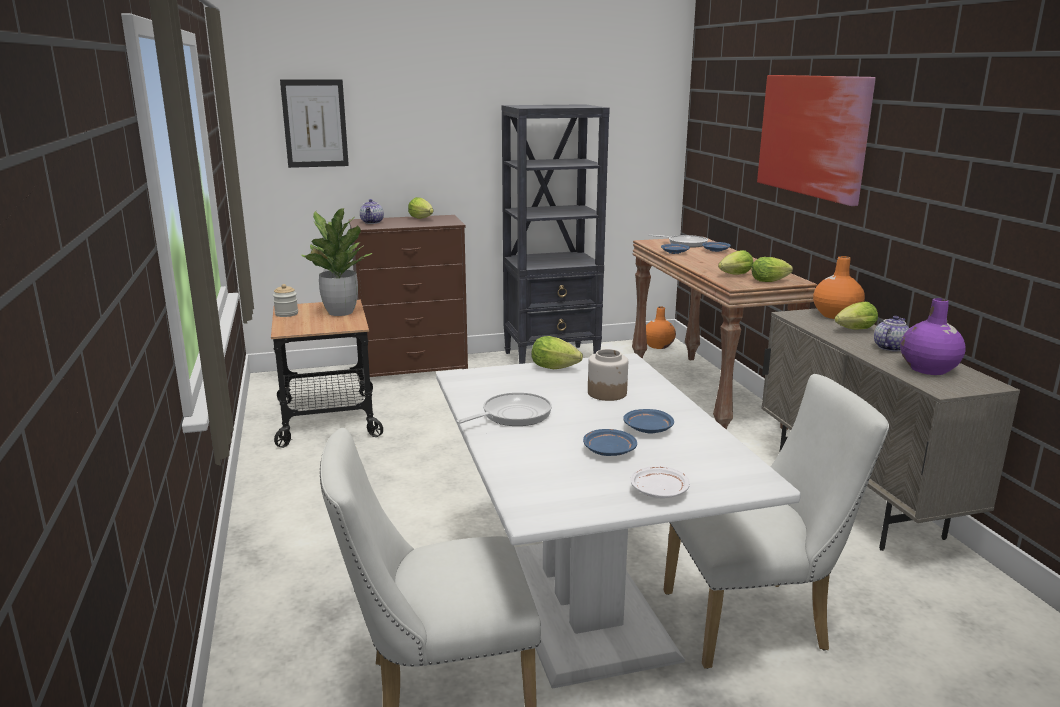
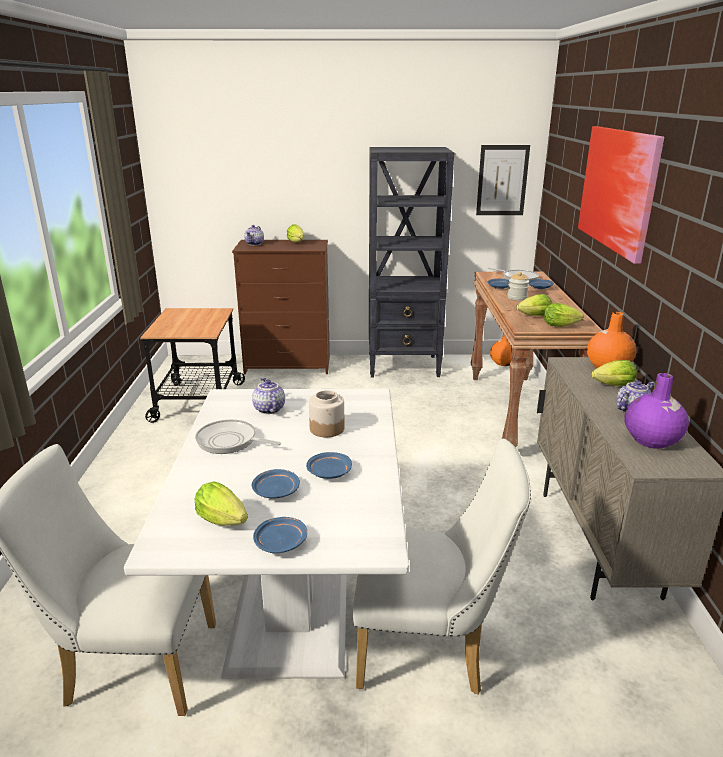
camera: 15 degrees right, 5 degrees up
jar [273,284,298,317] -> jar moved to [508,272,529,301]
picture [280,79,349,168] -> picture moved to [476,145,530,215]
potted plant [301,208,373,316] -> none
frying pan [457,392,552,426] -> frying pan turned 135 degrees counterclockwise [195,419,281,454]
lettuce [531,336,583,369] -> lettuce moved to [195,481,248,526]
white plate [631,466,690,498] -> blue plate [253,517,307,553]
none -> teapot [252,377,285,414]

